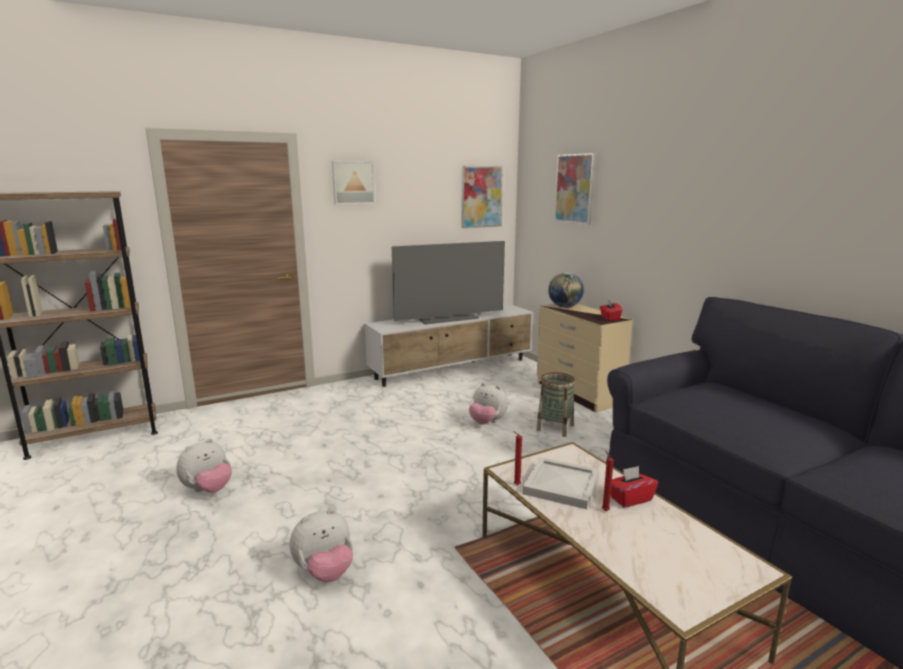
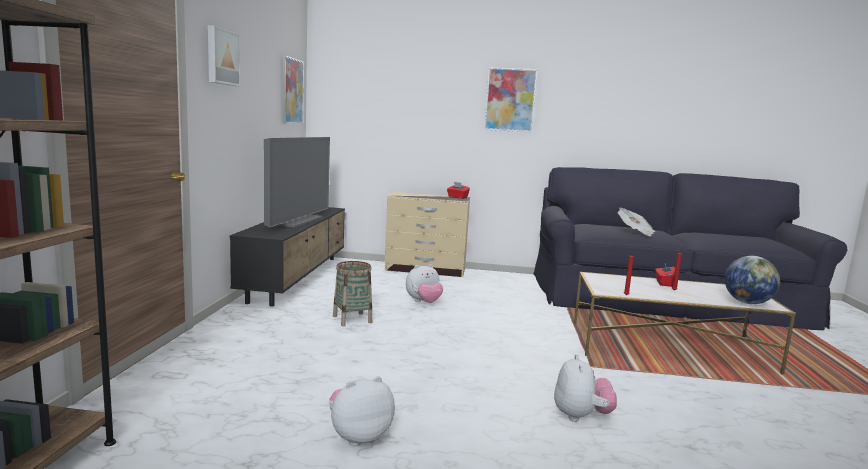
camera: 55 degrees left, 5 degrees down
plush toy [176,438,232,493] -> plush toy turned 105 degrees counterclockwise [329,376,395,446]
white tv stand [364,304,533,387] -> black tv stand [230,207,345,307]
white tray [523,457,599,509] -> none
basket [536,372,575,437] -> basket moved to [333,261,372,326]
globe [548,272,584,308] -> globe moved to [725,256,780,304]
picture [554,153,596,225] -> picture moved to [484,67,537,132]
none -> newspaper [618,208,655,236]

